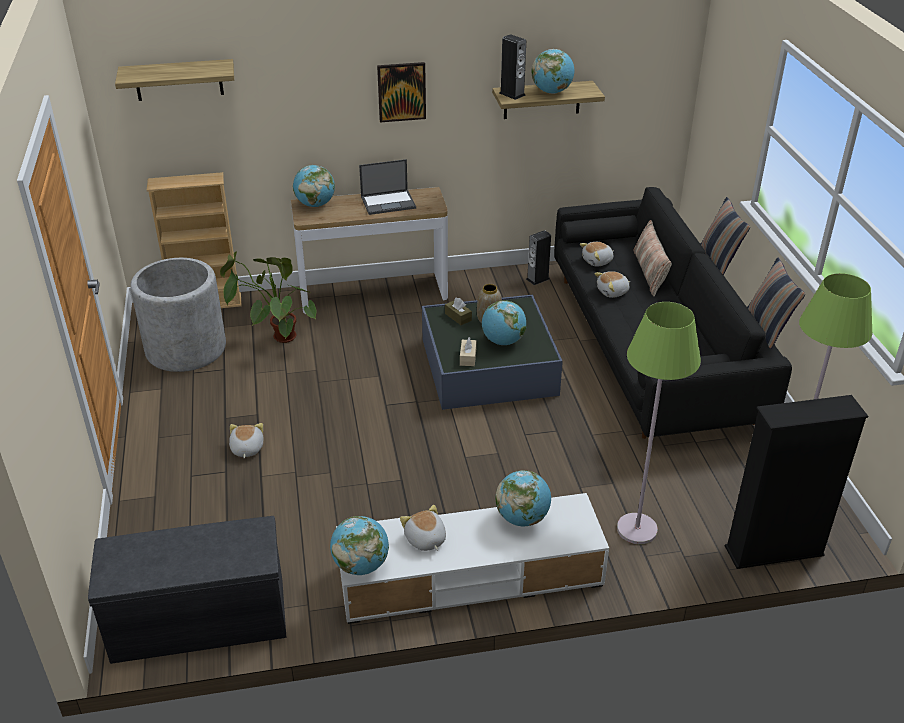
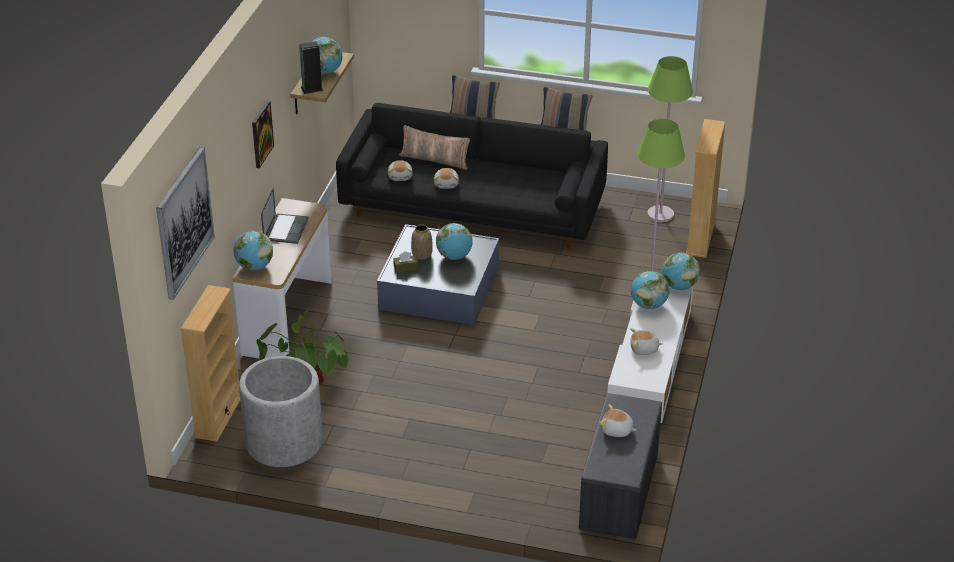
camera: 65 degrees left, 0 degrees up
shelf [115,59,234,101] -> picture [156,147,215,300]
plush toy [229,423,263,458] -> plush toy moved to [600,405,637,437]
globe [330,516,389,575] -> globe moved to [662,252,700,290]
beige tissue box [460,337,477,366] -> none
speaker [526,230,551,285] -> none
black bookcase [725,395,868,569] -> beige bookcase [686,119,725,258]

